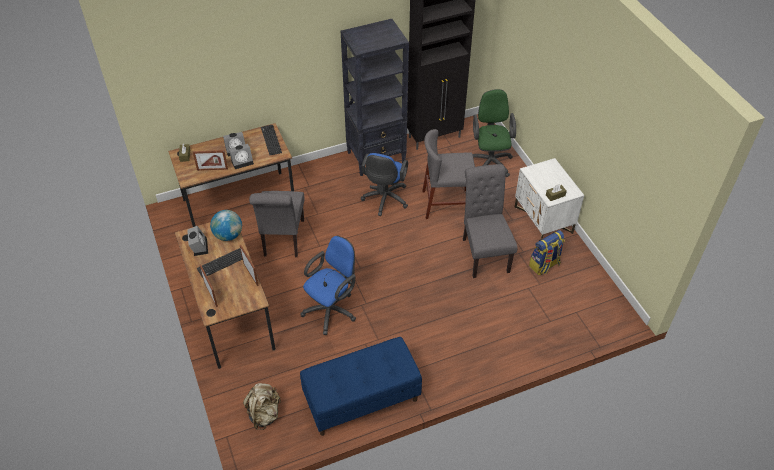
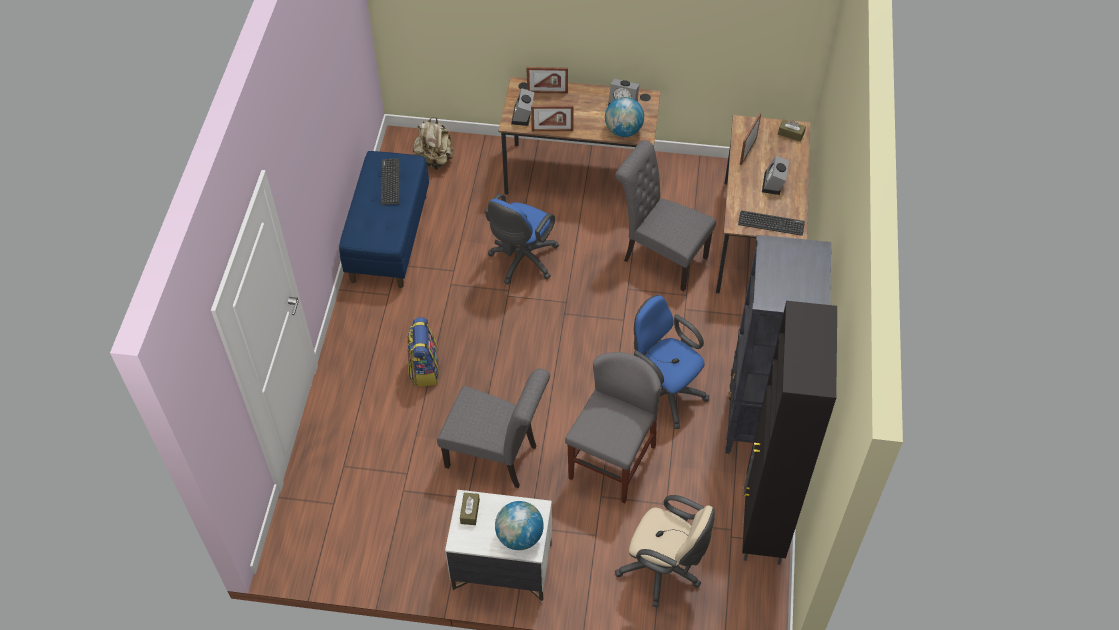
camera: 120 degrees right, 5 degrees up
keyboard [197,248,243,278] -> keyboard moved to [381,158,400,205]
alarm clock [229,144,254,169] -> alarm clock moved to [511,88,534,126]
blue office chair [300,236,356,335] -> blue office chair turned 45 degrees clockwise [485,194,559,284]
green office chair [473,89,516,177] -> beige office chair [615,495,715,607]
backpack [529,230,565,275] -> backpack moved to [407,317,439,386]
none -> globe [495,501,544,550]

